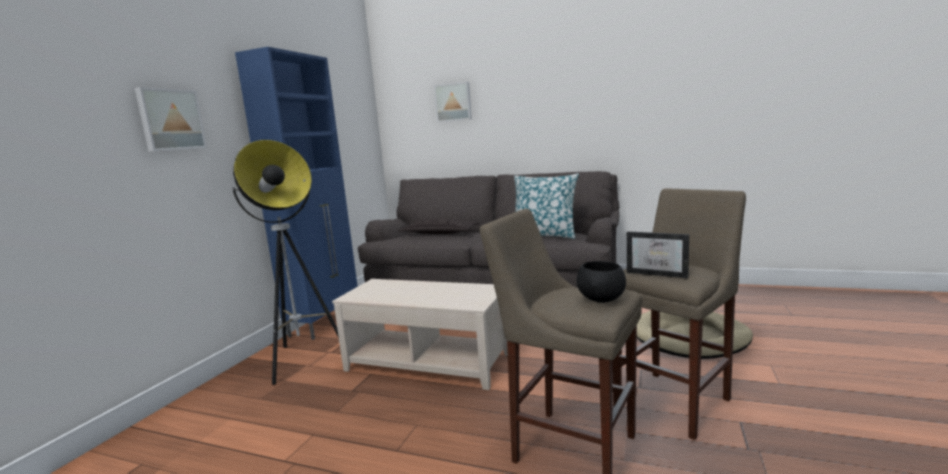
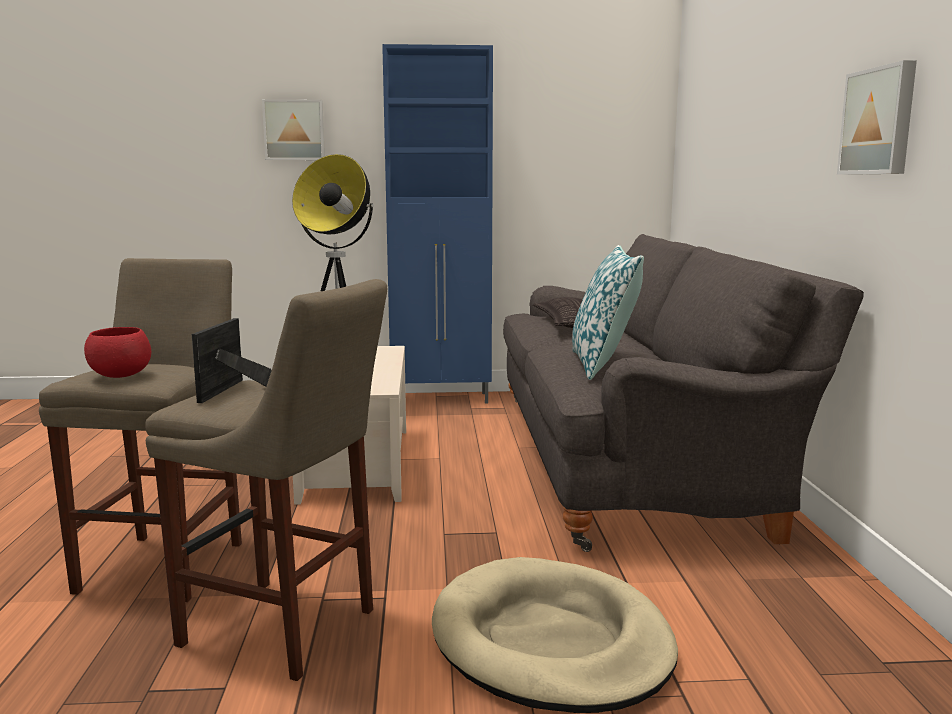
camera: 65 degrees right, 0 degrees up
picture [434,82,472,122] -> picture moved to [837,60,917,175]
black bowl [576,261,626,303] -> red bowl [84,327,151,378]

